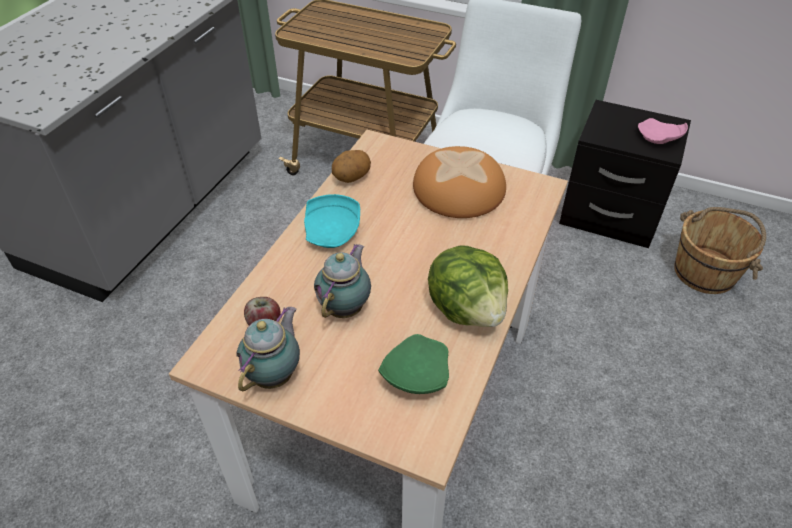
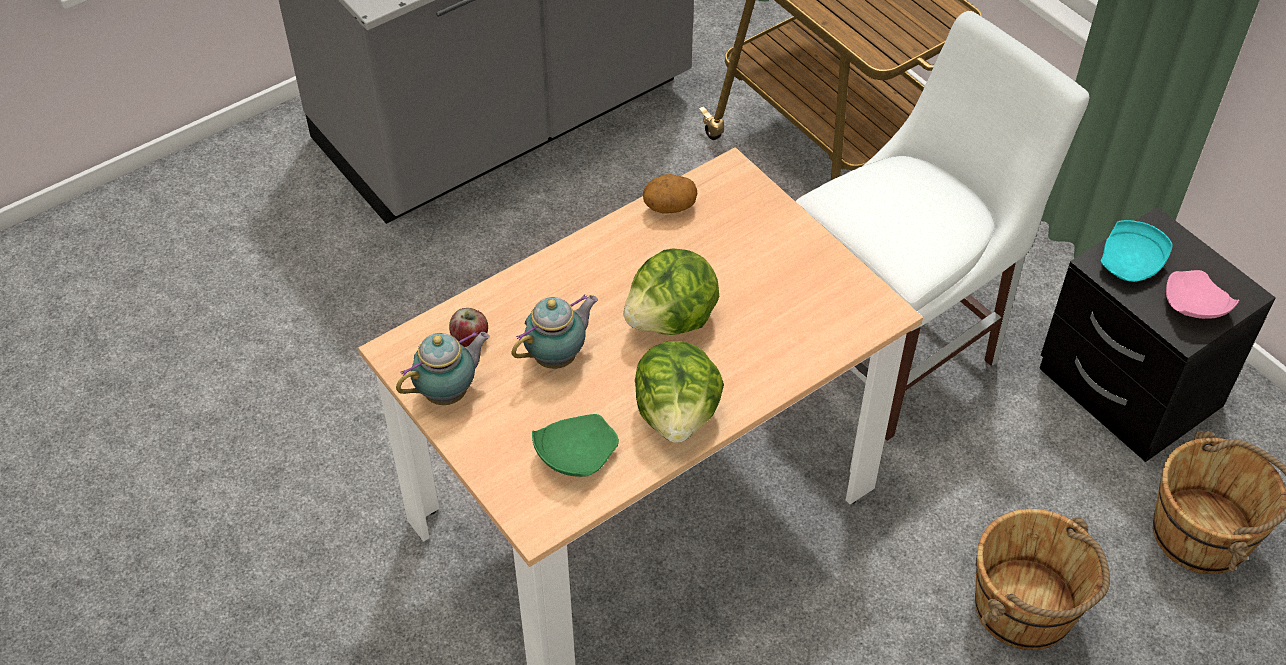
camera: 30 degrees right, 5 degrees up
turquoise plate [304,194,360,248] -> turquoise plate moved to [1101,220,1173,282]
bread [413,146,506,218] -> none
none -> lettuce [623,248,719,335]
none -> brown bucket [975,509,1110,650]

